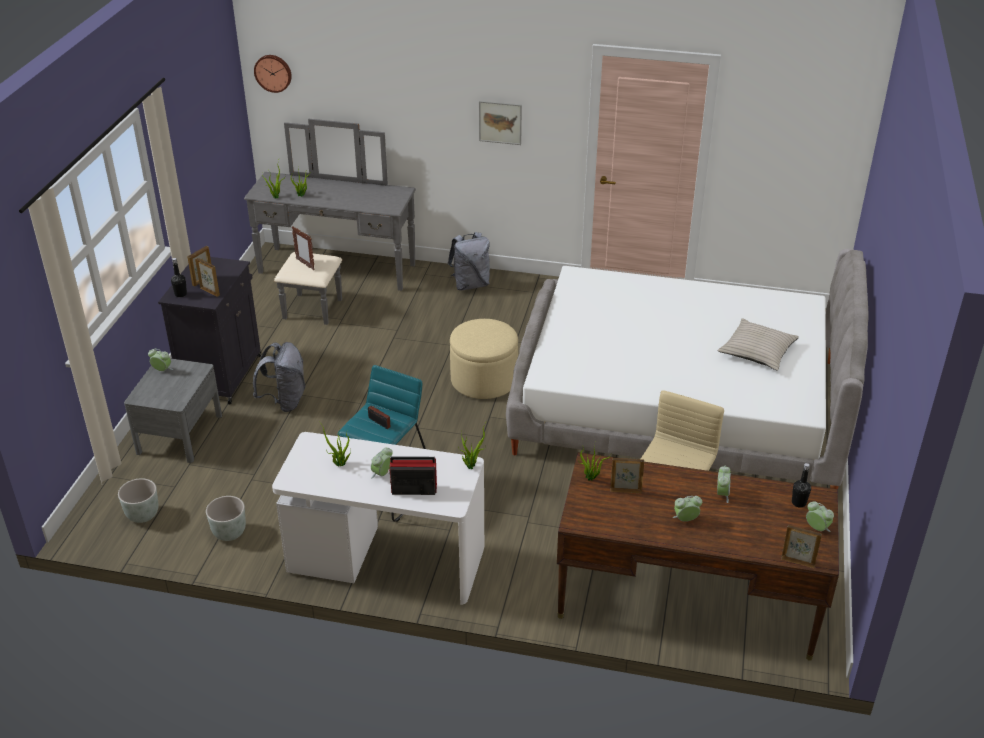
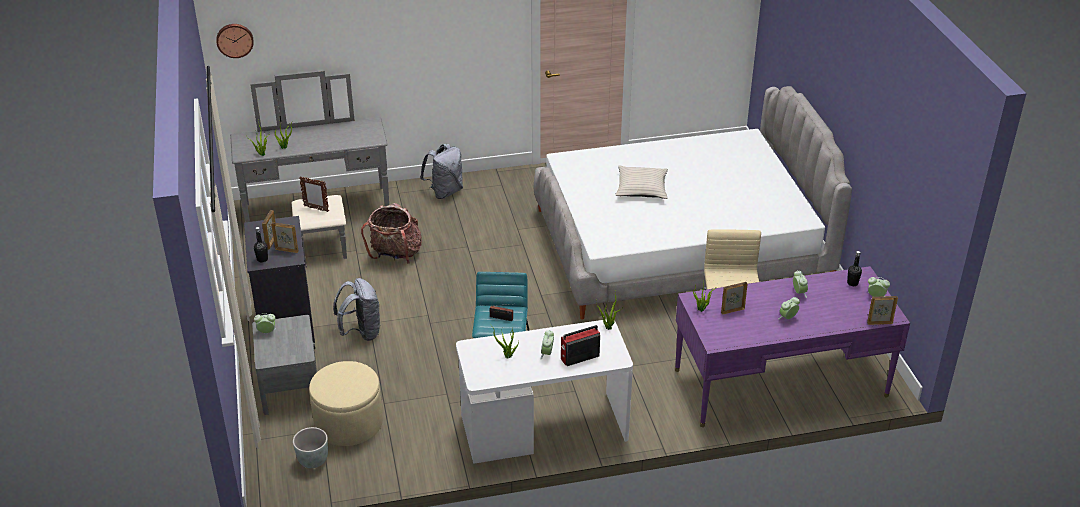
camera: 25 degrees left, 0 degrees up
grey planter [206,496,246,541] -> none
beige ottoman [450,319,518,399] -> beige ottoman moved to [309,361,383,446]
picture [479,101,522,145] -> none
brown desk [557,452,839,661] -> purple desk [675,266,910,427]
beige pillow [718,318,799,371] -> beige pillow moved to [615,166,668,199]
none -> backpack [361,203,422,264]

